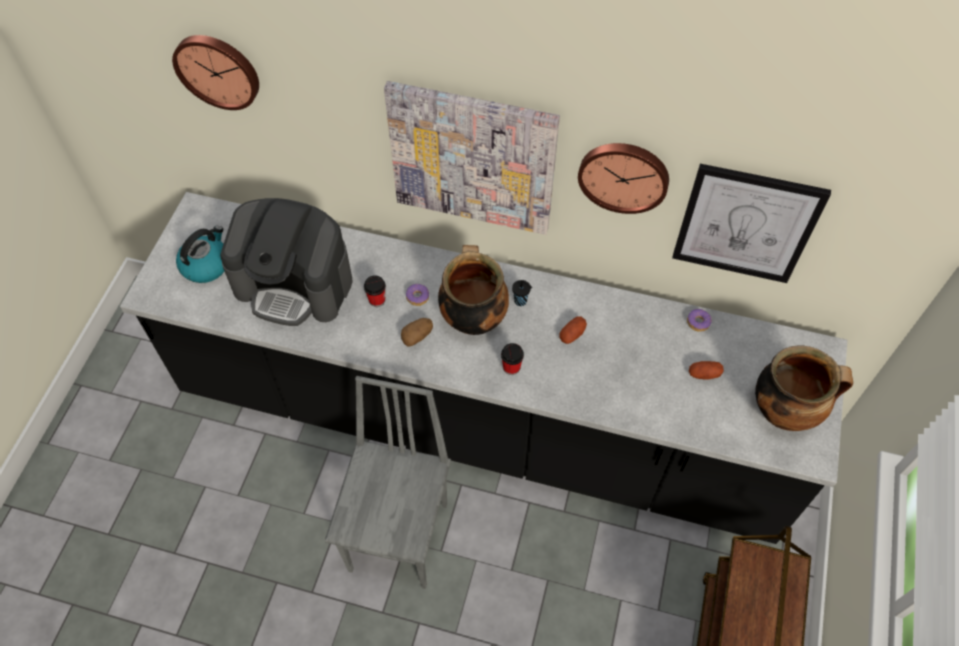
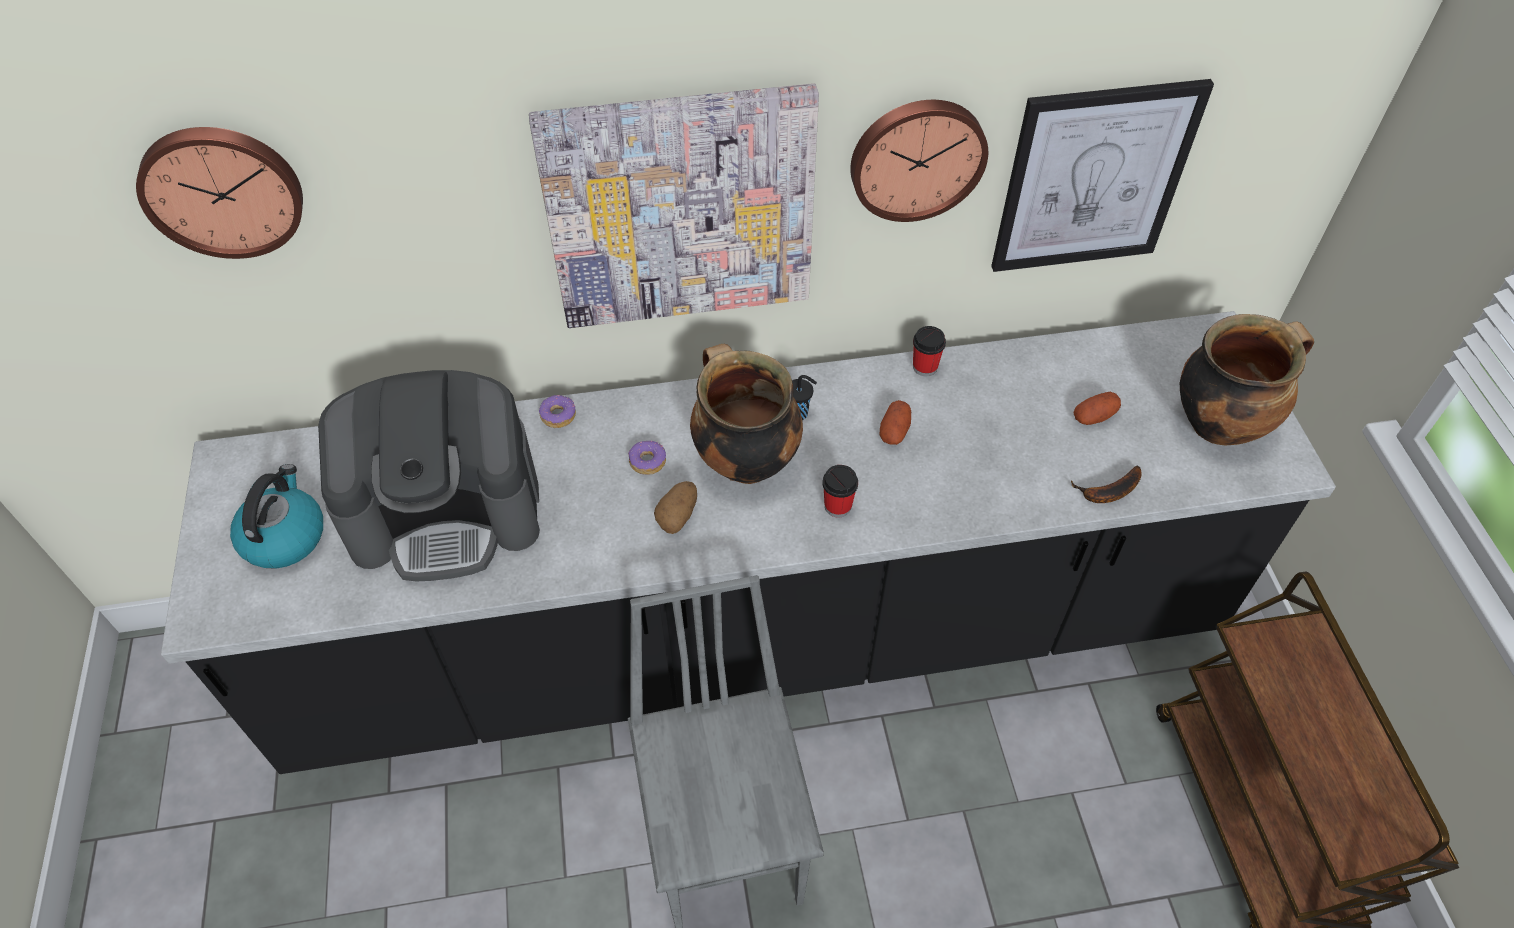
camera: 25 degrees left, 5 degrees down
cup [364,275,386,307] -> cup moved to [913,326,946,376]
donut [687,309,712,332] -> donut moved to [539,395,576,428]
none -> banana [1071,466,1142,503]

